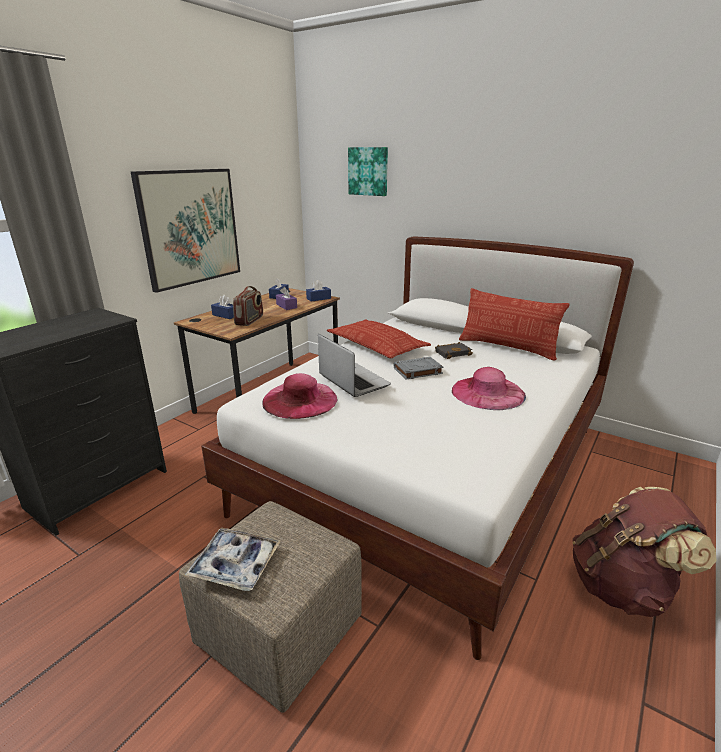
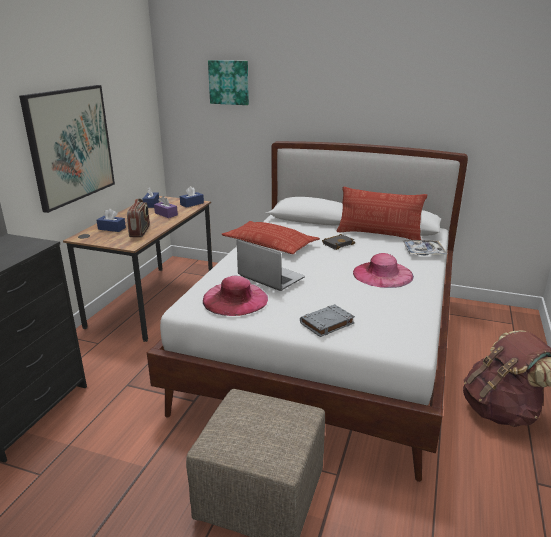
camera: 15 degrees left, 0 degrees up
tray [185,528,281,591] -> tray moved to [403,240,448,255]
grey book [394,357,444,380] -> grey book moved to [300,304,355,337]

